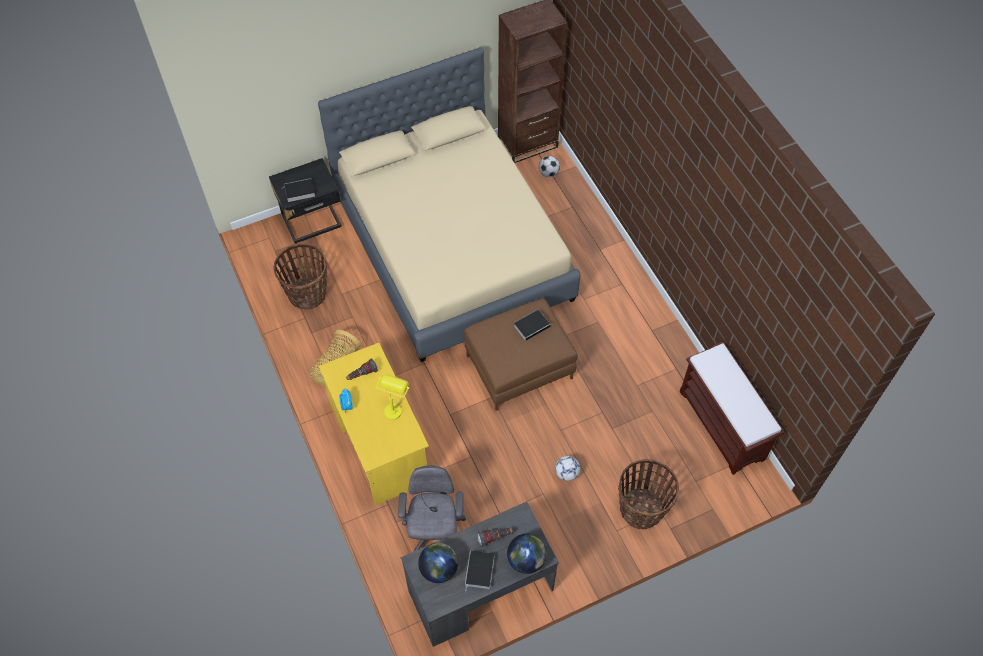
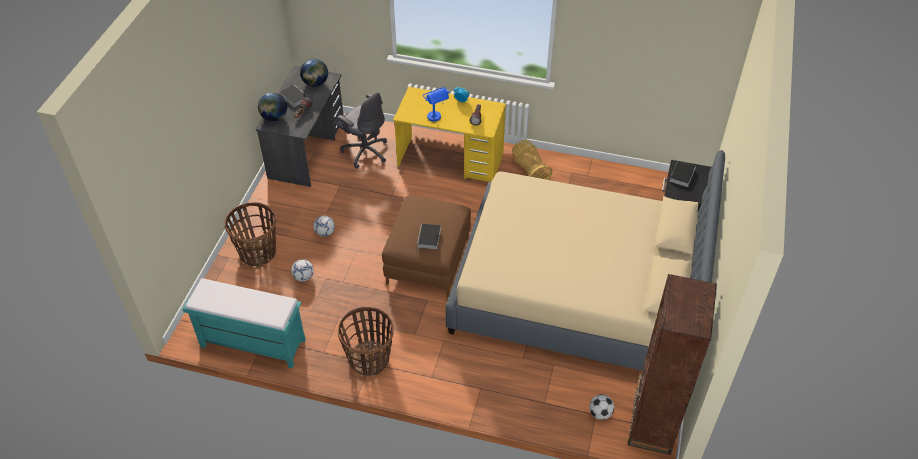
camera: 130 degrees right, 10 degrees down
basket [274,243,327,309] -> basket moved to [338,306,394,376]
yellow table lamp [375,374,410,420] -> blue table lamp [423,87,449,122]
brown bench [680,342,785,475] -> turquoise bench [183,278,306,369]
none -> football [291,259,314,282]

